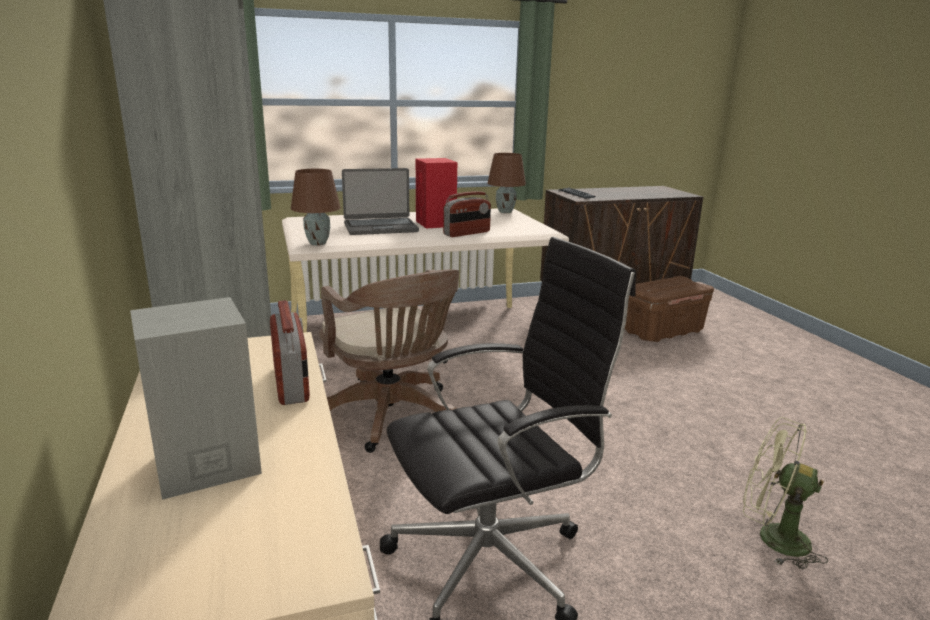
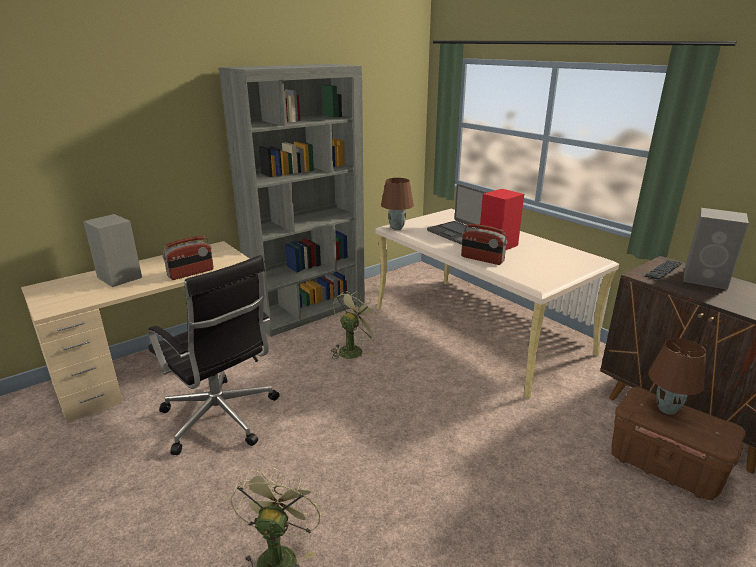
camera: 70 degrees right, 5 degrees up
brown office chair [319,269,459,453] -> green fan [331,291,381,359]
brown table lamp [488,153,526,213] -> brown table lamp moved to [648,338,706,414]
none -> grey speaker [683,208,749,290]

